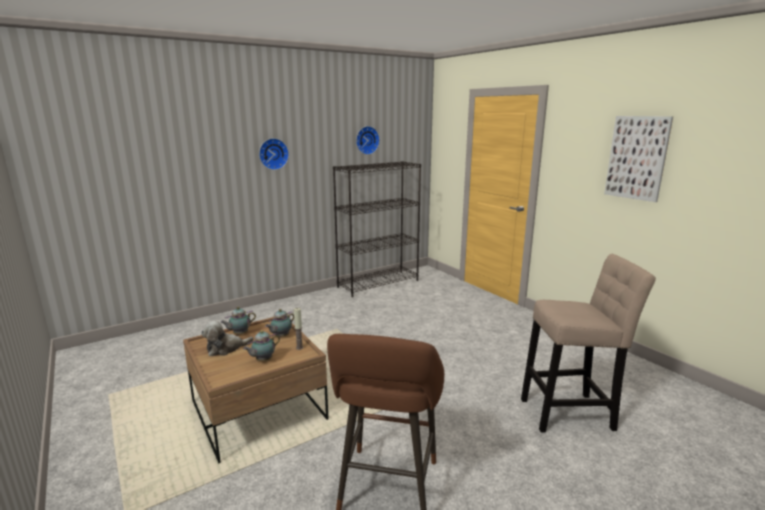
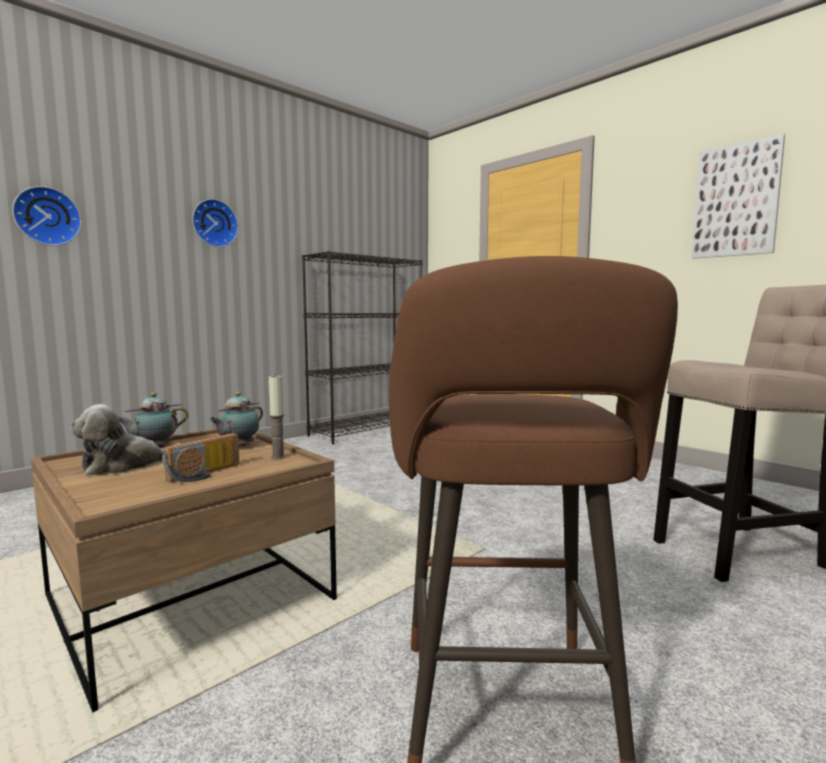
camera: 10 degrees left, 10 degrees down
teapot [243,330,280,361] -> radio [162,433,240,482]
wall clock [356,126,380,155] -> wall clock moved to [12,186,82,246]

